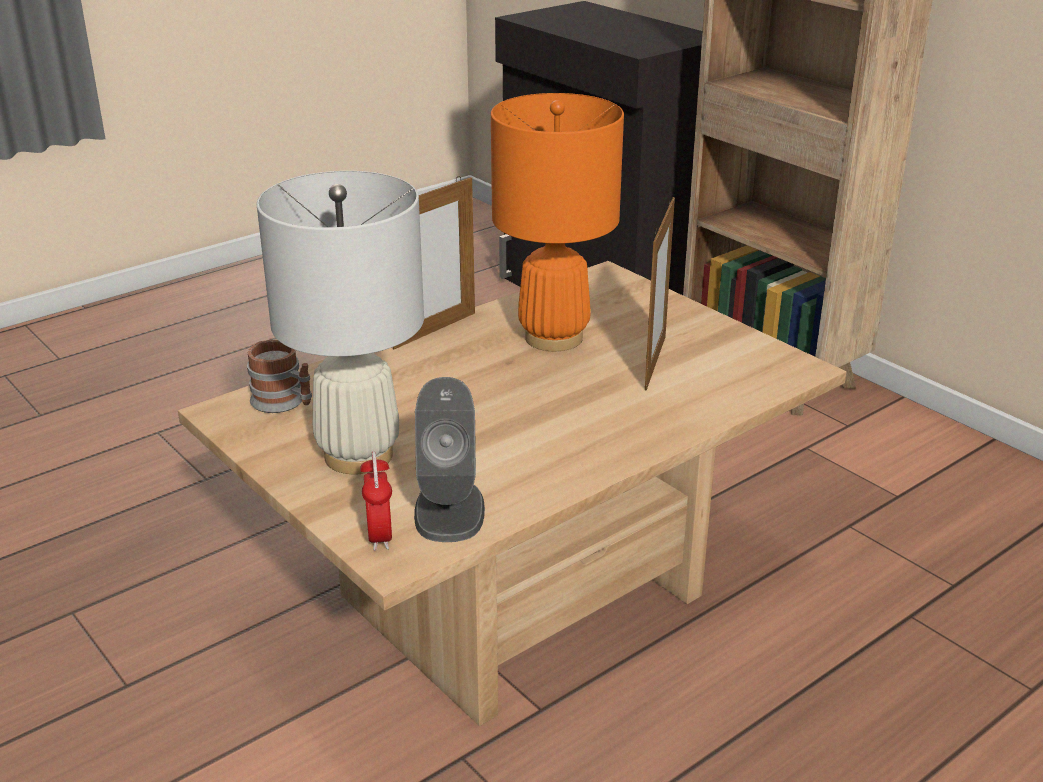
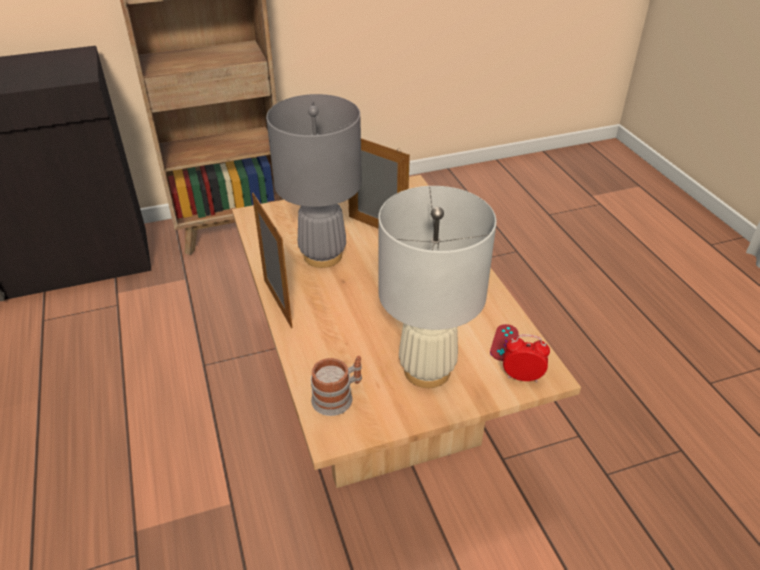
camera: 70 degrees left, 10 degrees up
grey speaker [414,377,485,542] -> red game controller [490,324,519,361]
orange table lamp [491,93,624,351] -> grey table lamp [266,94,362,268]

